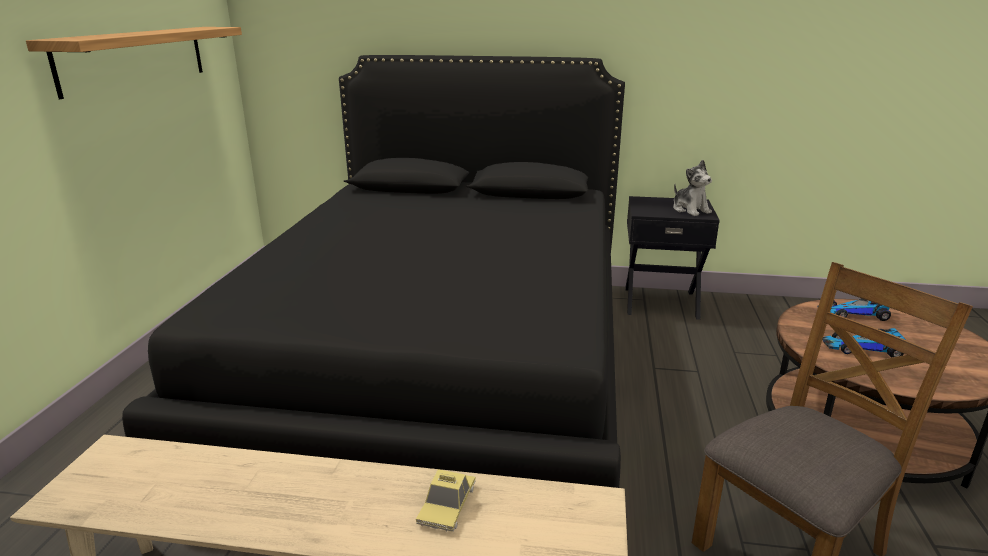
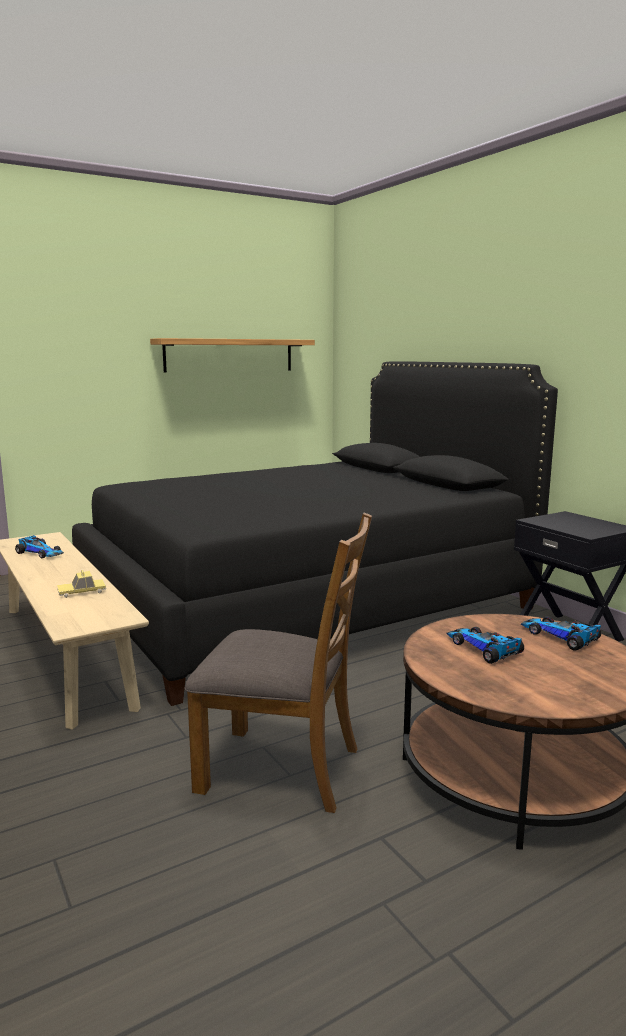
camera: 50 degrees right, 10 degrees down
plush toy [673,160,712,216] -> none
none -> toy car [15,535,64,558]

